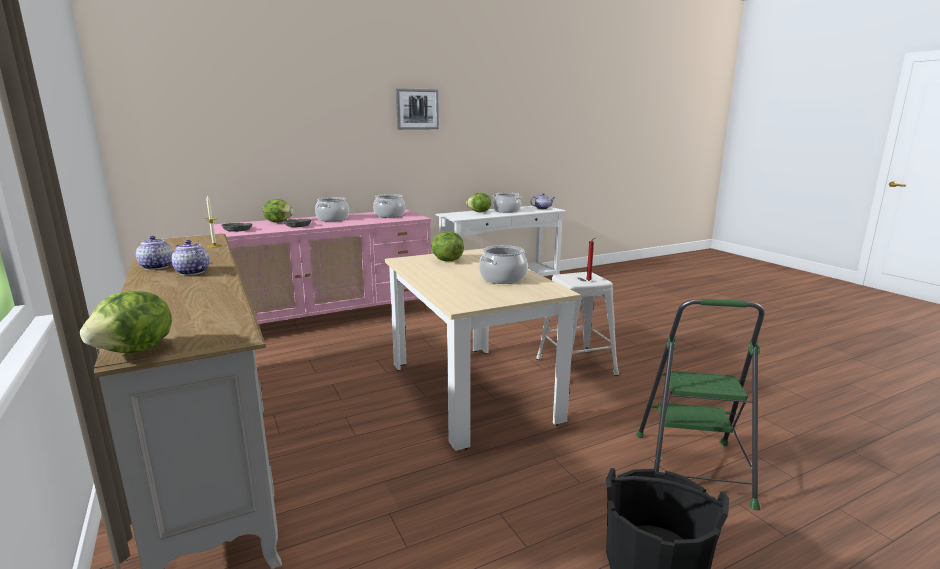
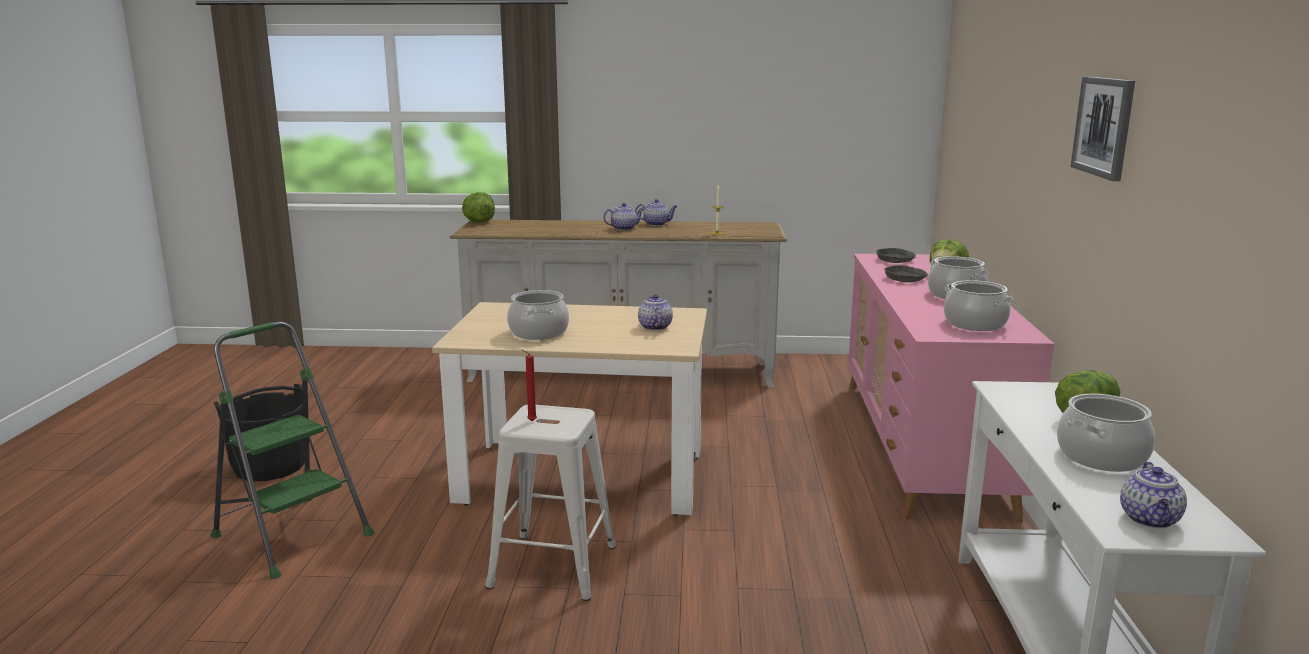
camera: 120 degrees right, 0 degrees up
lettuce [431,232,464,261] -> teapot [638,294,673,331]

